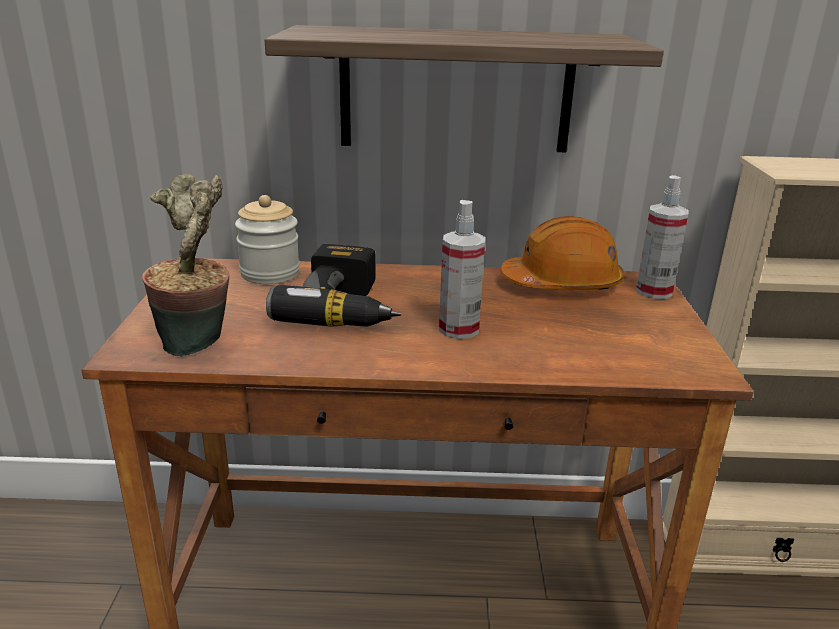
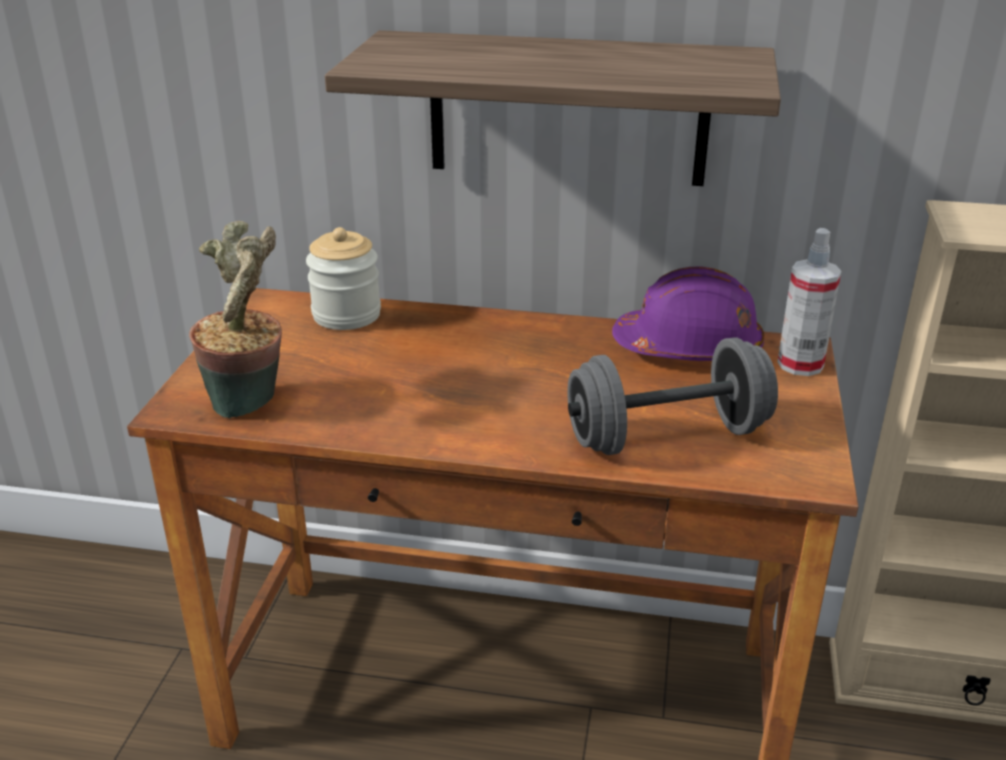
camera: 10 degrees right, 5 degrees up
power drill [266,244,401,327] -> none
spray bottle [439,200,485,339] -> none
orange hard hat [500,216,624,290] -> purple hard hat [612,266,765,361]
none -> grey dumbbell [567,338,778,455]

